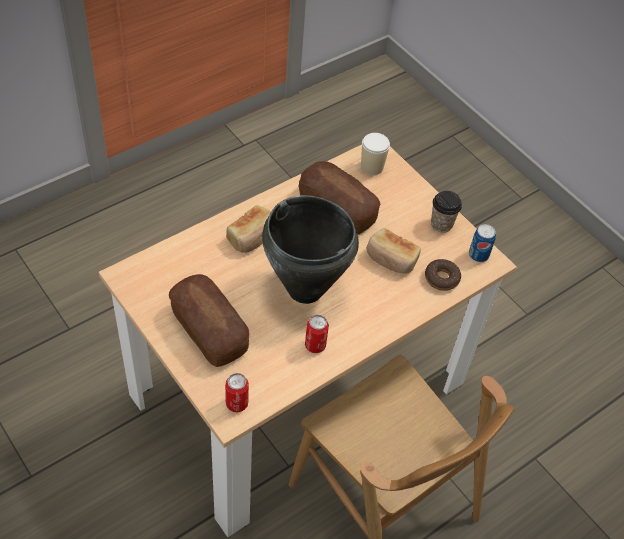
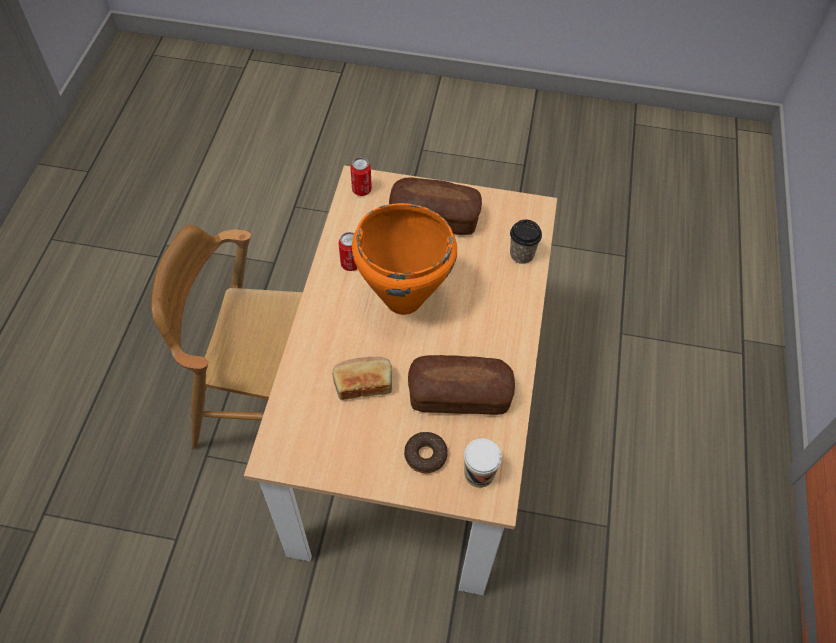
camera: 140 degrees right, 5 degrees up
bread [226,205,271,253] -> none
black cooking pot [262,195,359,304] -> orange cooking pot [352,203,457,315]
donut [425,259,461,291] -> donut moved to [404,432,448,473]
cup [431,191,462,232] -> cup moved to [510,220,542,264]
can [469,224,496,262] -> none

